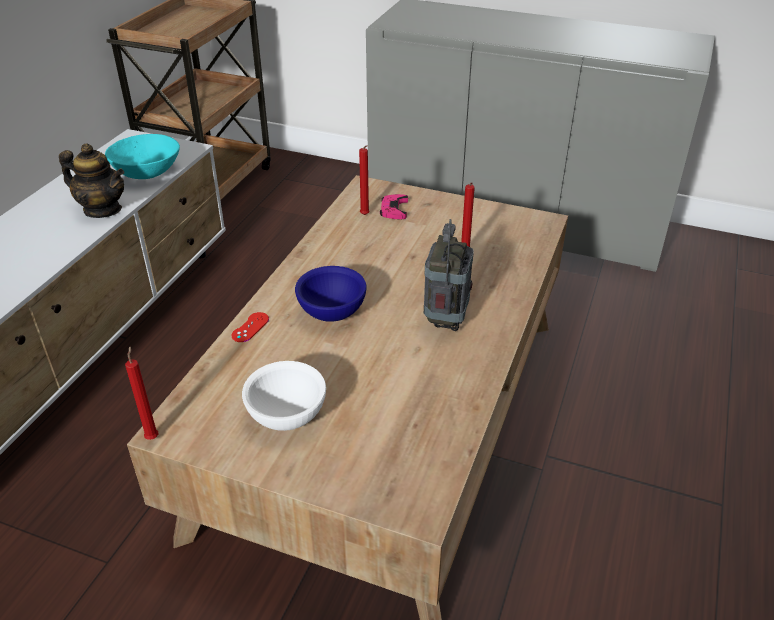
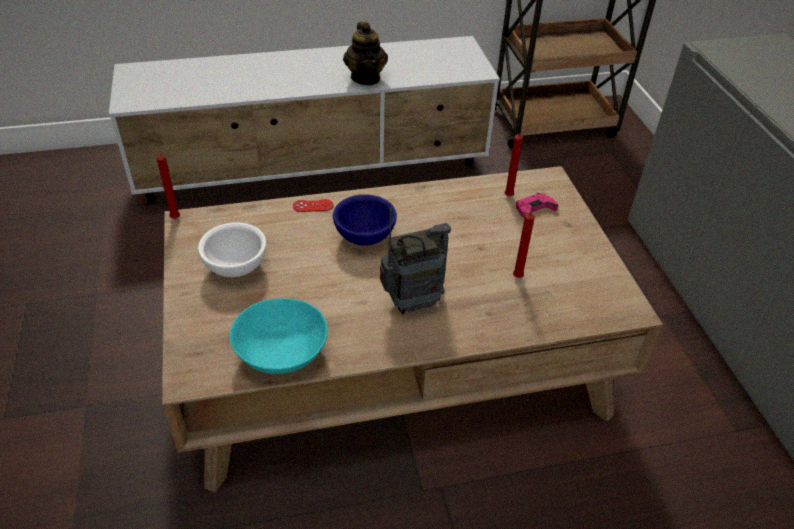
camera: 55 degrees right, 5 degrees up
turquoise bowl [105,134,180,179] -> turquoise bowl moved to [229,298,328,374]

